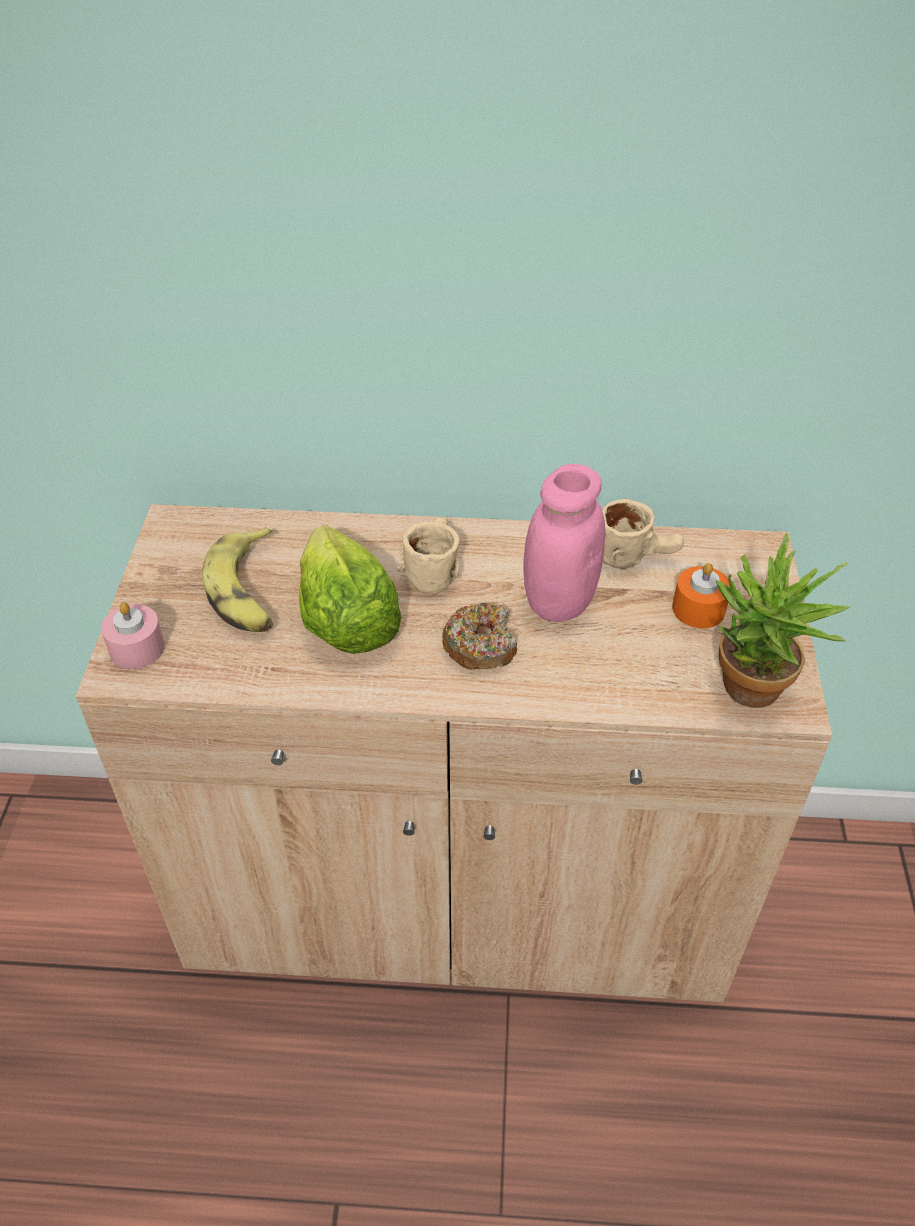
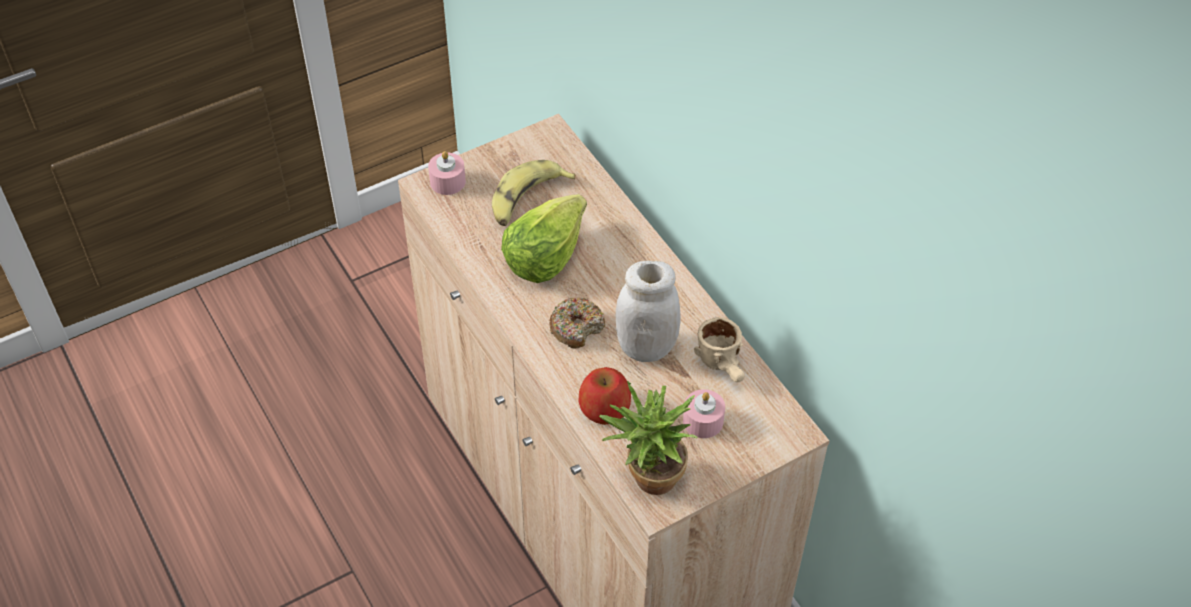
camera: 55 degrees right, 5 degrees up
beige mug [397,517,460,595] -> none
pink jar [524,464,605,622] -> white jar [616,261,680,362]
orange candle [672,563,730,628] -> pink candle [683,389,725,438]
none -> apple [579,367,631,425]

